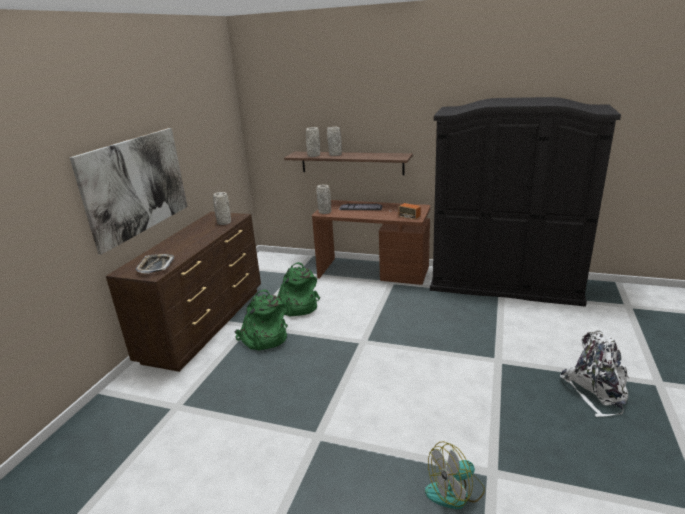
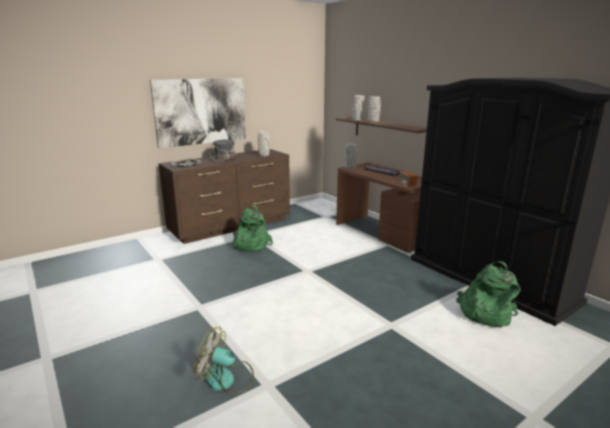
camera: 35 degrees right, 5 degrees down
green backpack [277,262,320,316] -> green backpack moved to [456,261,521,327]
white backpack [560,330,630,417] -> none
none -> grey hat [210,139,239,163]

